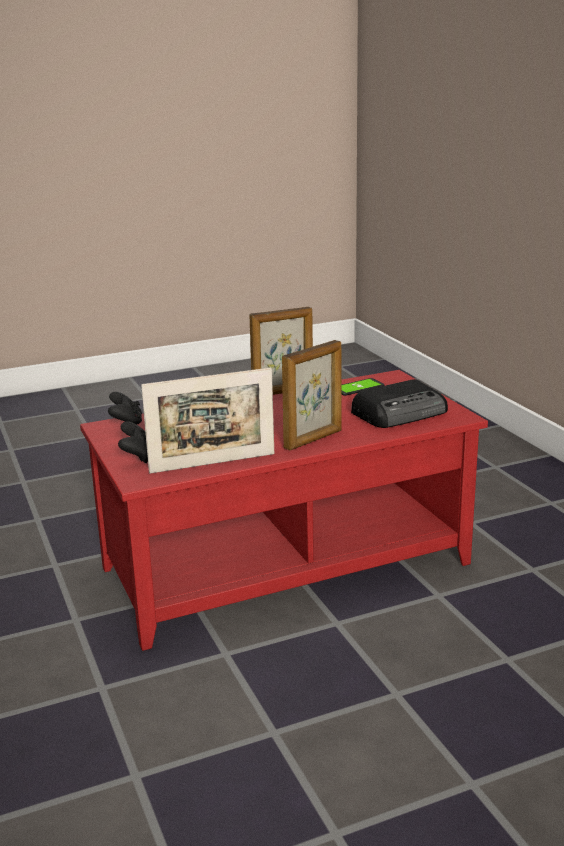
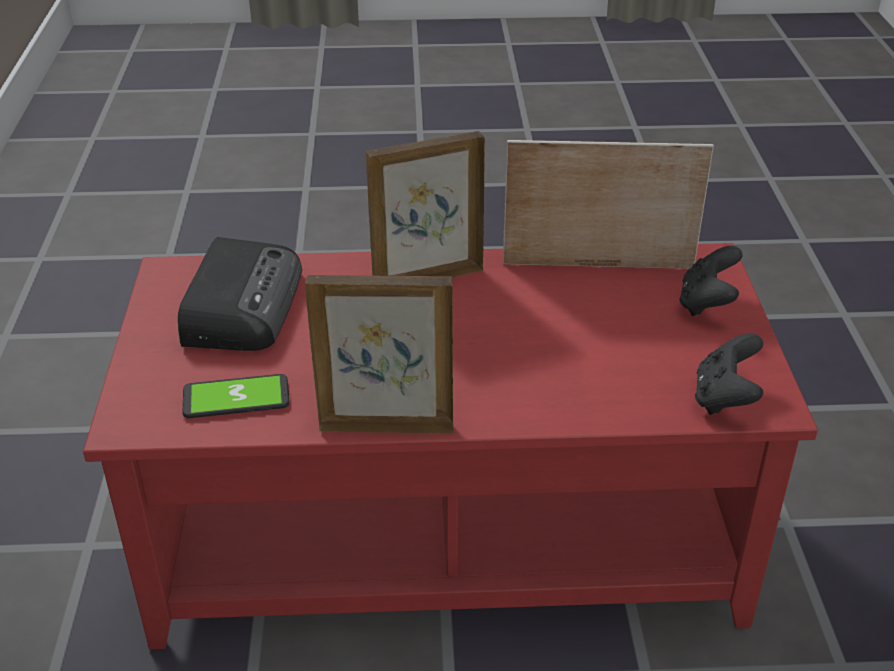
camera: 160 degrees left, 15 degrees up
radio [351,379,448,428] -> radio turned 105 degrees clockwise [178,237,302,351]

